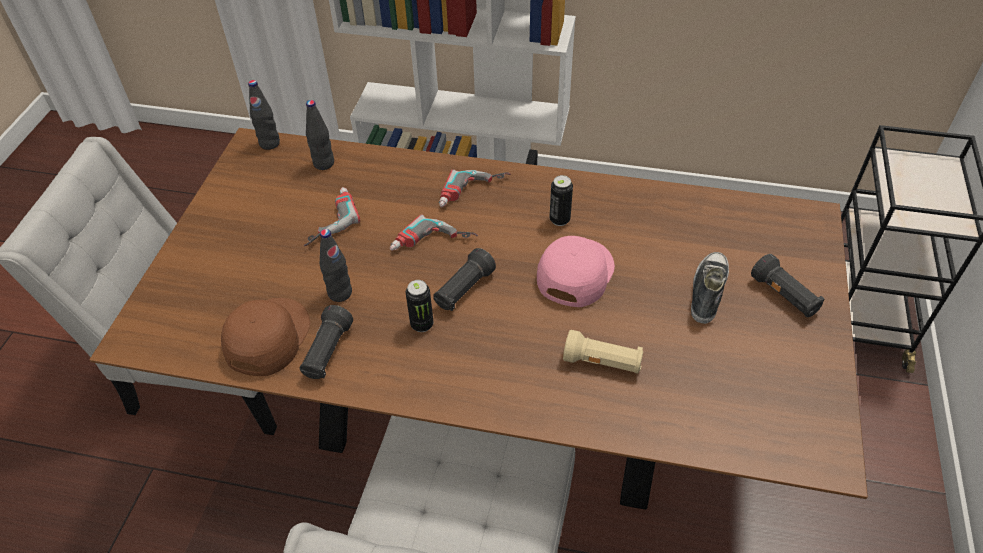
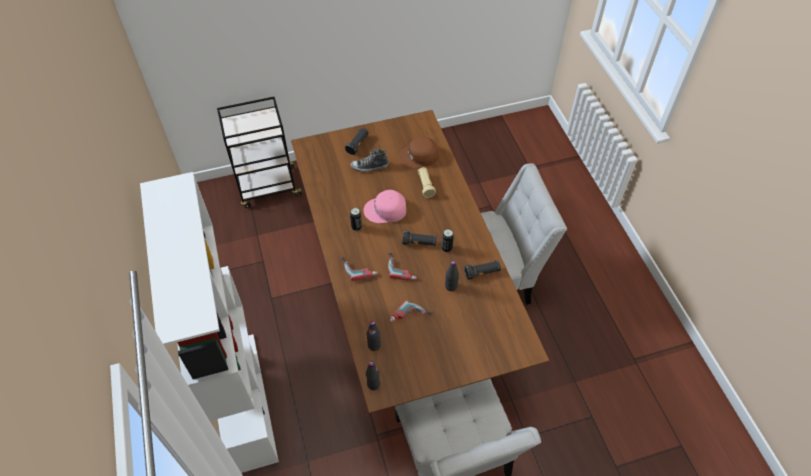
camera: 120 degrees left, 5 degrees up
brown cap [221,298,310,376] -> brown cap moved to [398,136,438,168]

